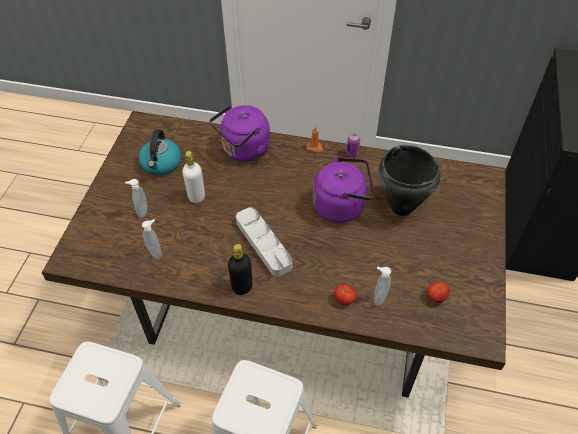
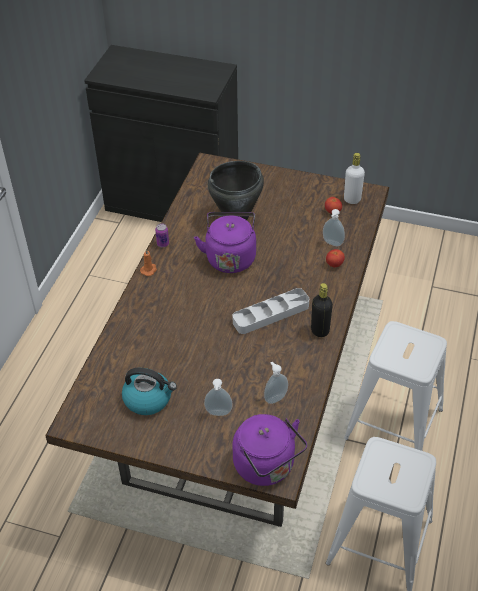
camera: 85 degrees left, 5 degrees down
white bottle [182,151,205,203] -> white bottle moved to [344,153,365,204]
purple kettle [209,105,270,162] -> purple kettle moved to [232,414,307,486]

